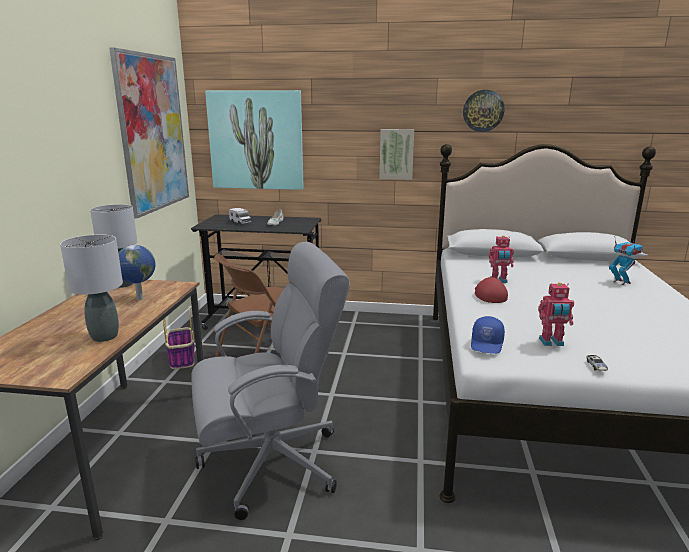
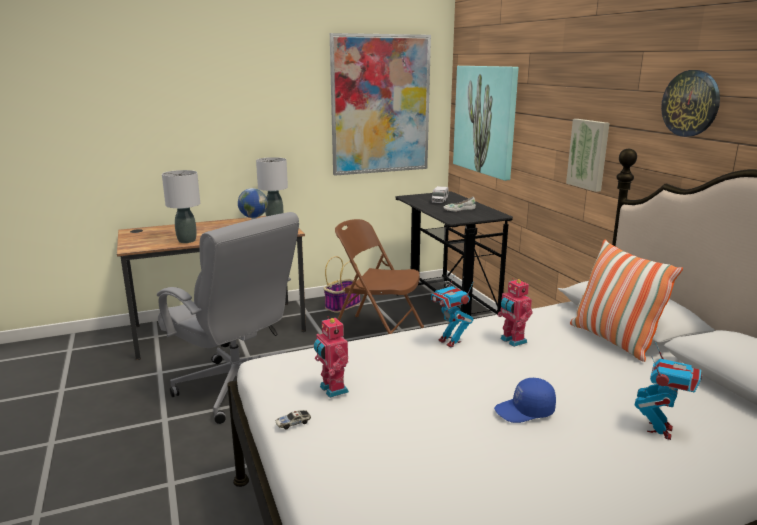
camera: 60 degrees right, 0 degrees up
blue cap [471,316,505,354] -> blue cap moved to [494,378,556,423]
red cap [475,277,508,303] -> toy robot [431,274,474,348]
none -> pillow [570,239,683,362]

